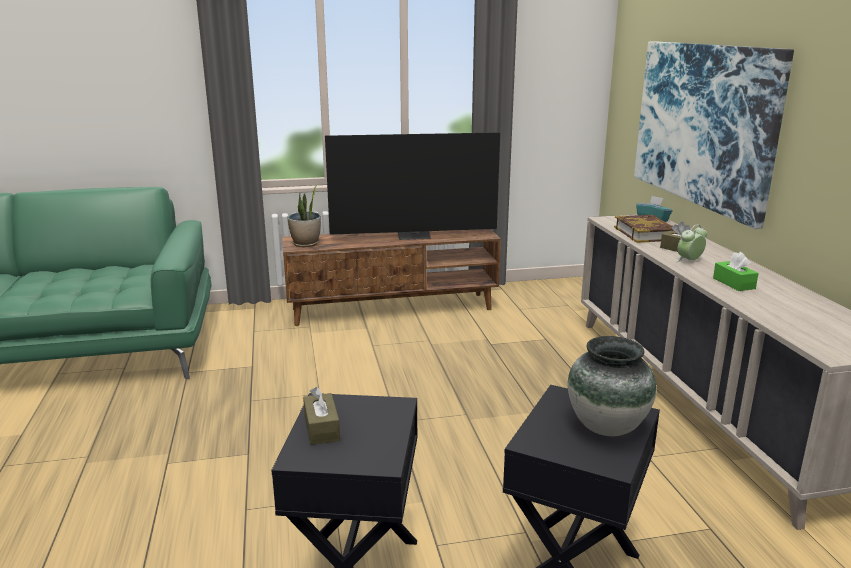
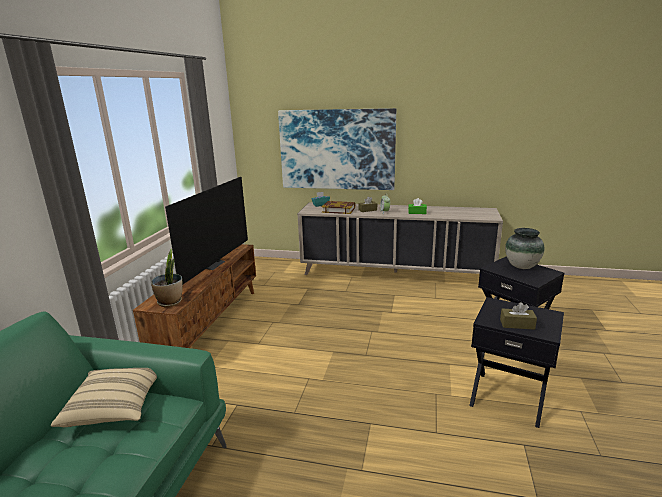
camera: 65 degrees left, 0 degrees up
none -> beige pillow [51,368,157,427]

